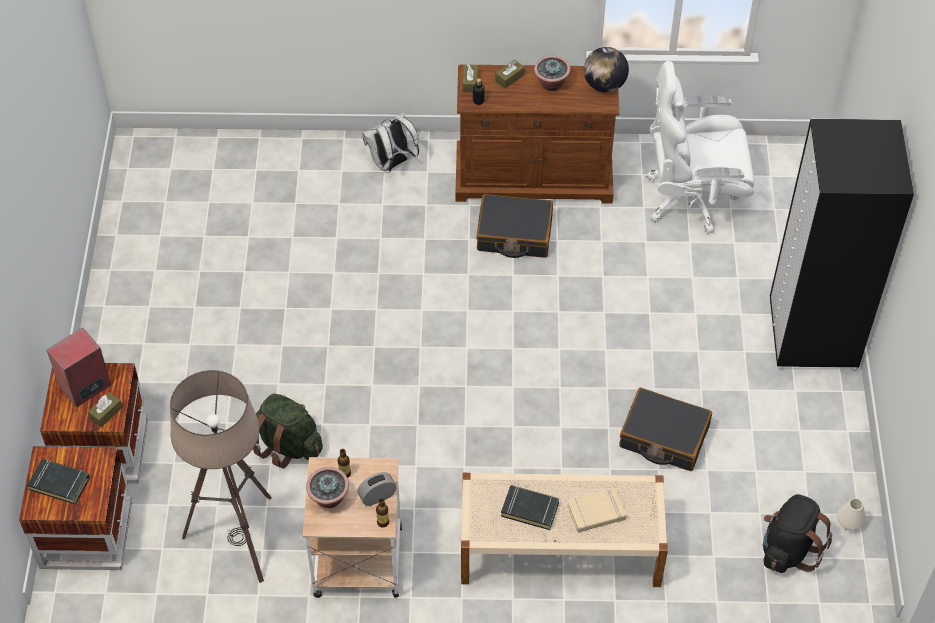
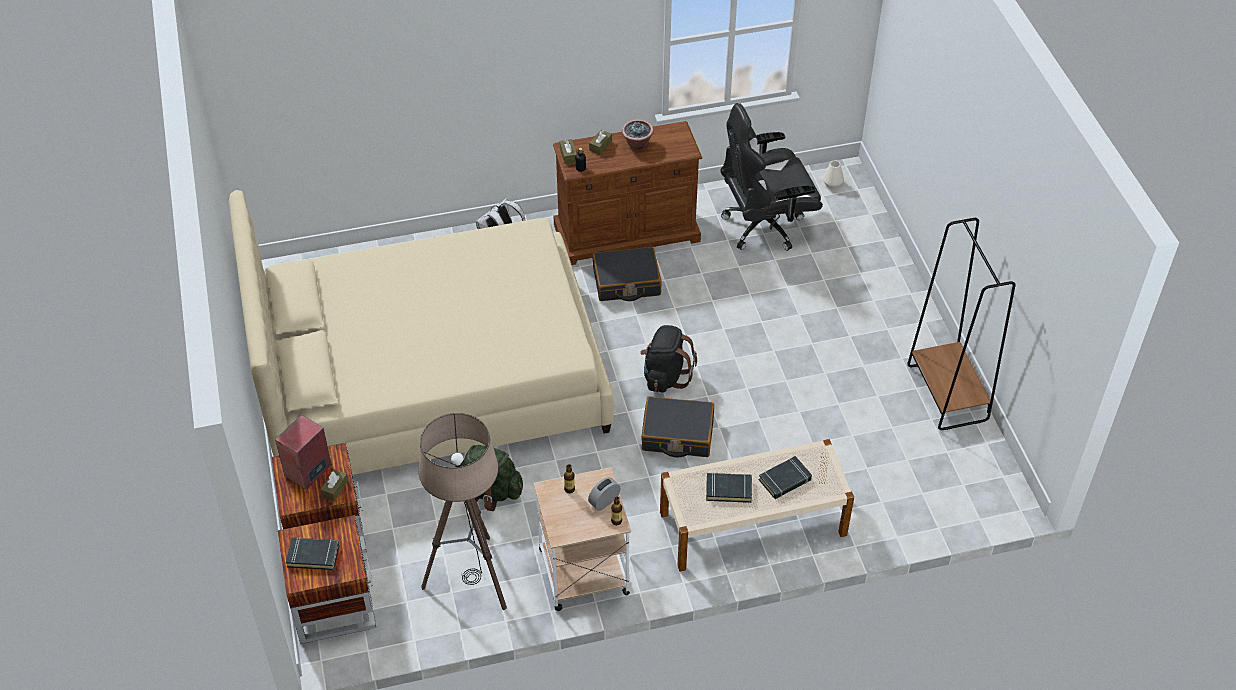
camera: 15 degrees left, 5 degrees down
potted plant [306,467,349,508] -> none
beige book [567,488,626,533] -> black book [759,456,812,499]
globe [584,47,629,92] -> none
black suitcase [619,388,712,471] -> black suitcase moved to [641,396,714,458]
white office chair [645,60,754,234] -> black office chair [720,103,823,251]
black backpack [763,494,832,573] -> black backpack moved to [640,325,697,393]
wardrobe [770,119,914,371] -> none
white vase [837,498,866,531] -> white vase moved to [823,160,844,189]
none -> beige bed [229,190,614,475]
none -> clothes rack [907,218,1016,430]

